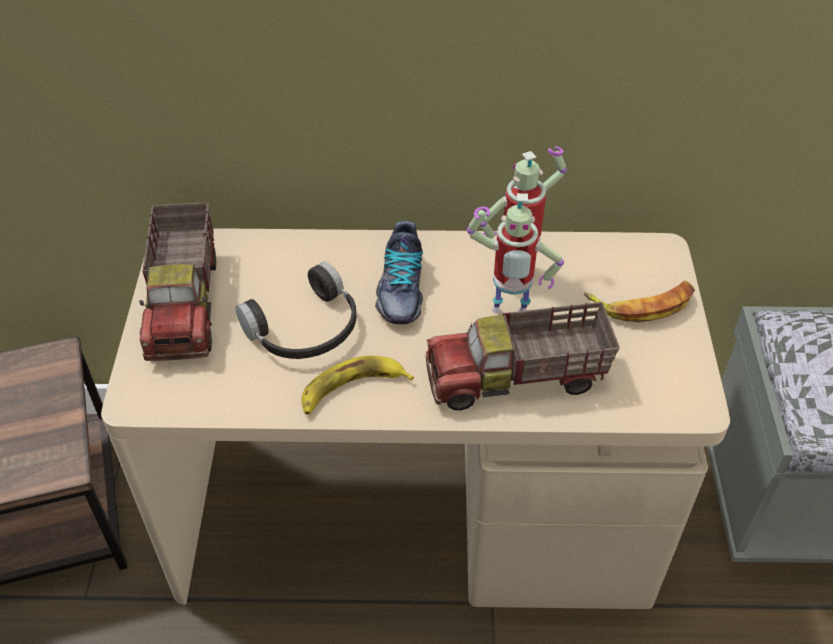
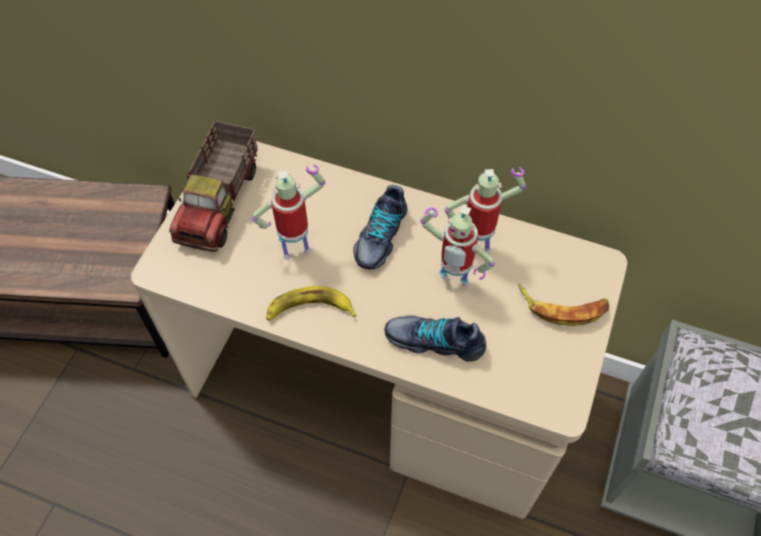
camera: 20 degrees right, 10 degrees up
black headphones [236,262,356,359] -> toy robot [252,164,325,260]
toy truck [426,302,620,411] -> shoe [385,315,486,362]

